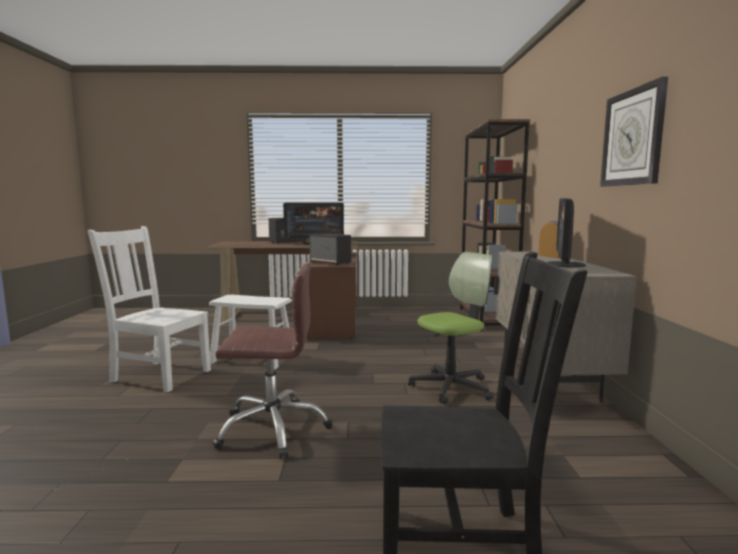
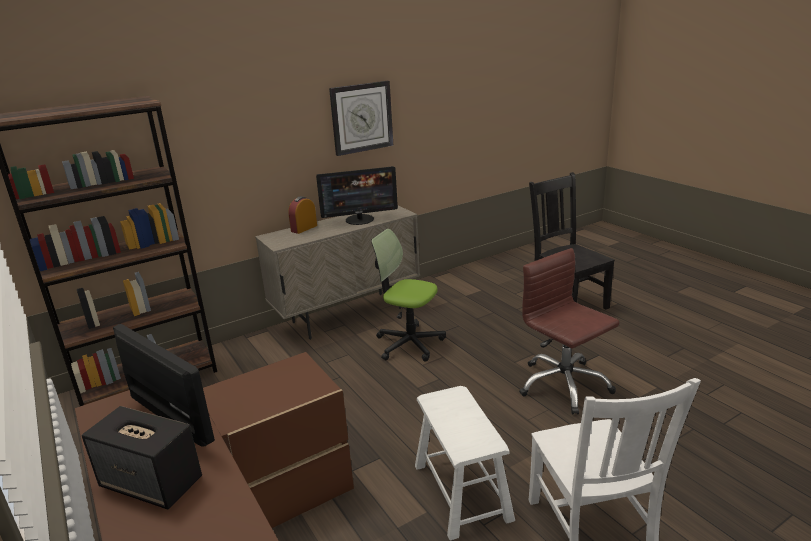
camera: 120 degrees left, 15 degrees up
speaker [309,233,351,265] -> none

